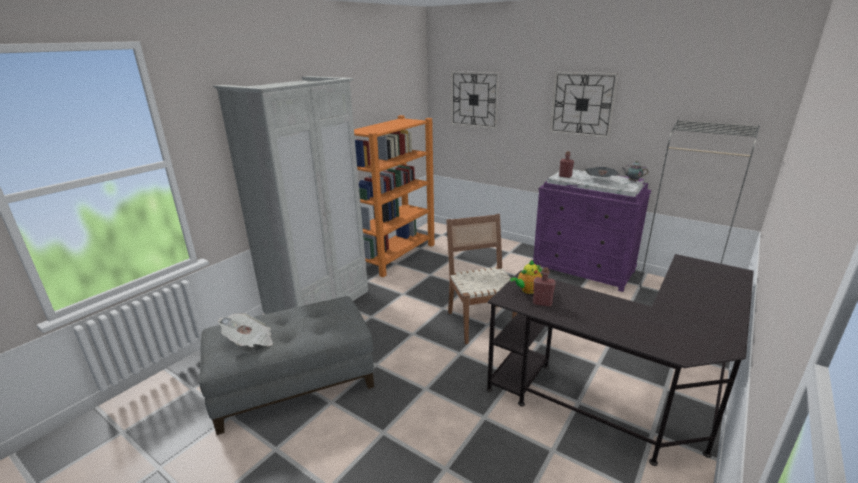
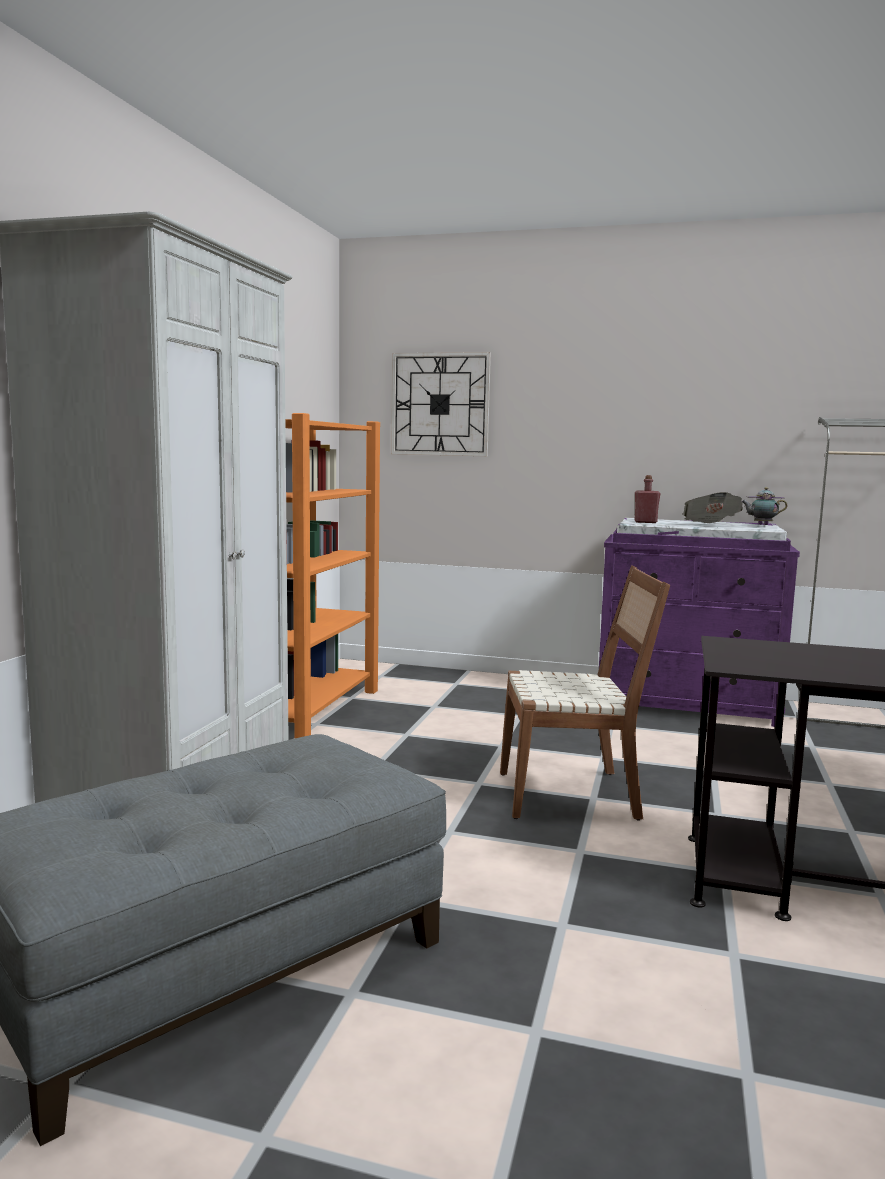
camera: 20 degrees left, 15 degrees down
newspaper [218,313,273,347] -> none
chair [446,214,517,345] -> chair turned 120 degrees clockwise [500,565,670,821]
teapot [510,260,543,294] -> none
red bottle [533,267,556,307] -> none
wall clock [550,72,618,138] -> none

